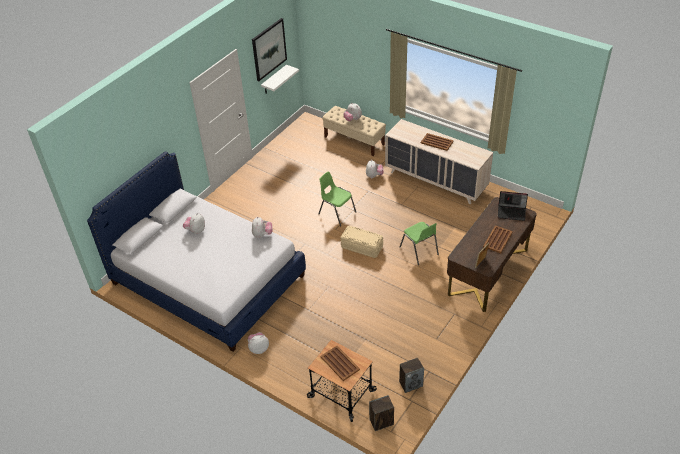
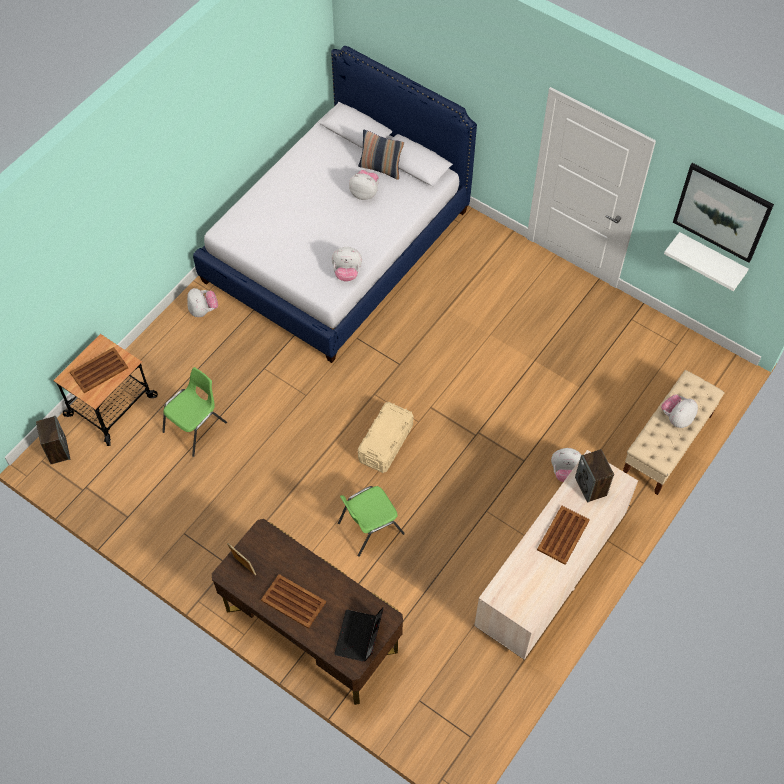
camera: 90 degrees right, 15 degrees up
green chair [318,172,356,226] -> green chair moved to [162,367,227,457]
speaker [399,358,424,393] -> speaker moved to [575,449,614,503]
none -> pillow [358,130,404,180]

